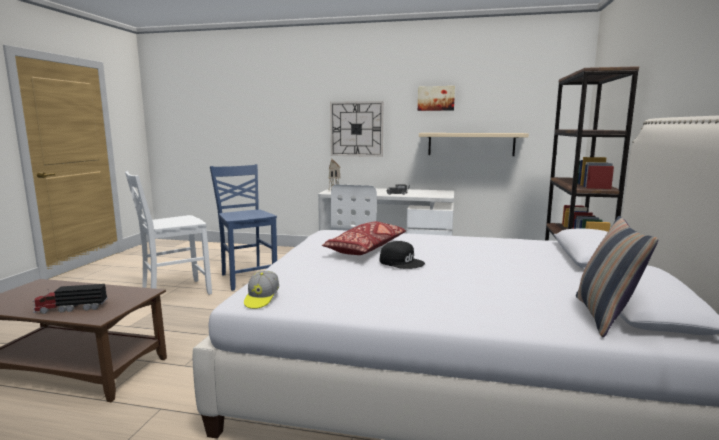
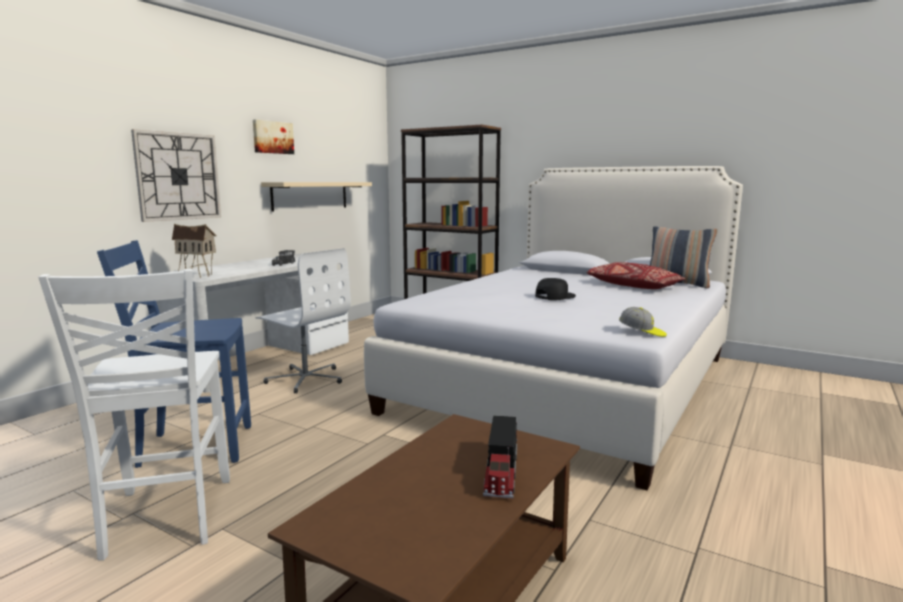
camera: 70 degrees left, 0 degrees up
red pillow [322,222,406,255] -> red pillow moved to [586,262,685,289]

